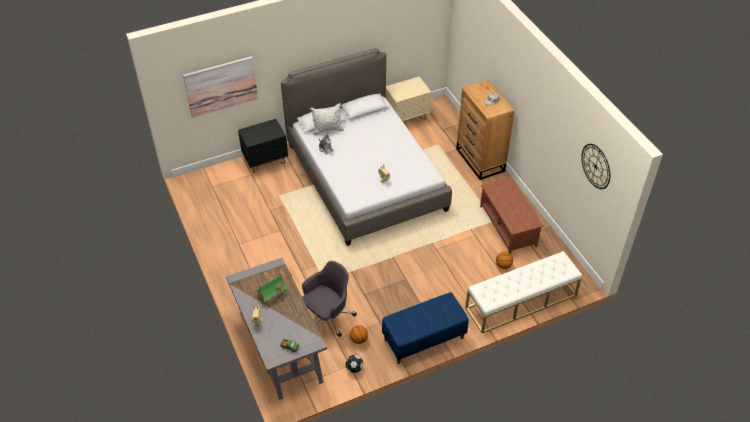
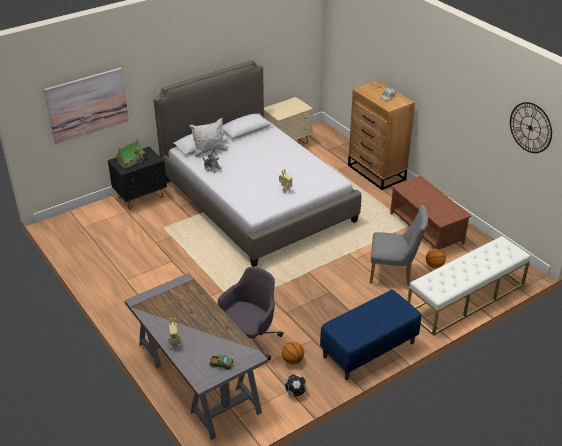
camera: 10 degrees left, 10 degrees down
toy house [255,275,288,305] -> toy house moved to [115,139,145,169]
none -> grey chair [370,205,428,286]

